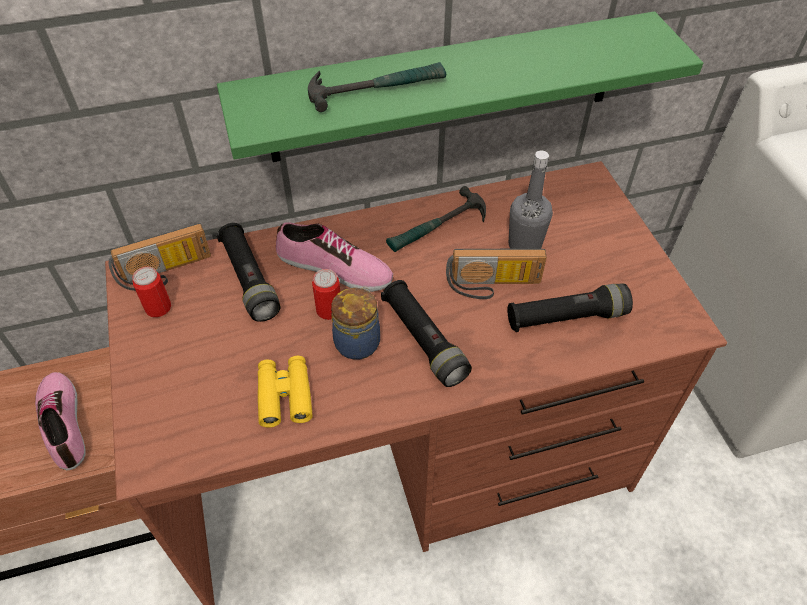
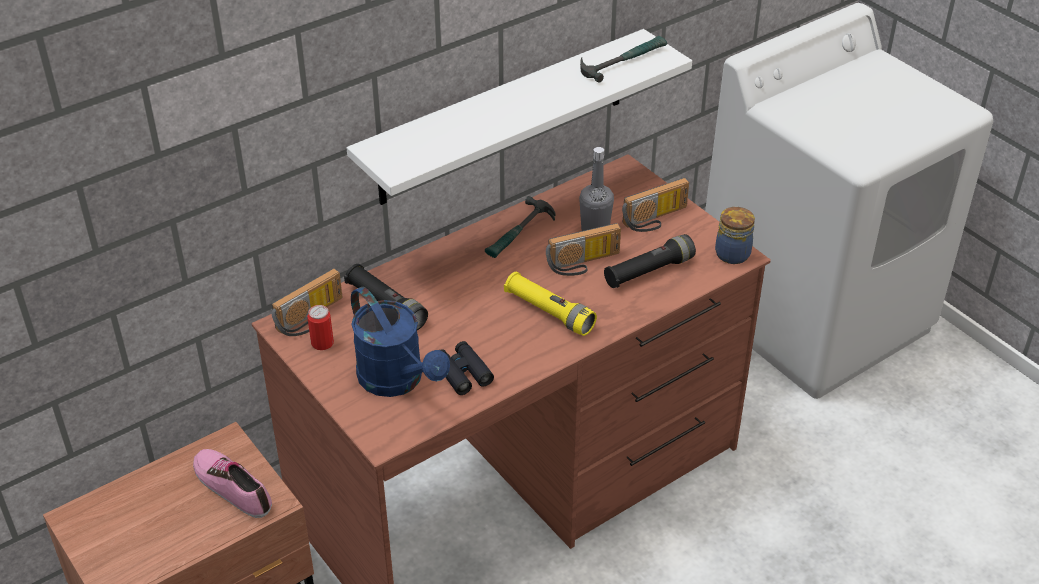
camera: 20 degrees left, 10 degrees down
green shelf [217,11,703,162] -> white shelf [347,29,692,205]
yellow binoculars [258,356,313,428] -> black binoculars [440,341,494,395]
shoe [276,222,393,292] -> none
hammer [308,62,446,112] -> hammer moved to [580,36,667,83]
can [312,269,340,320] -> none
jar [331,287,380,360] -> jar moved to [715,206,755,264]
black flashlight [381,280,472,387] -> yellow flashlight [504,272,597,336]
none -> blue watering can [351,287,450,397]
none -> radio [622,178,689,232]

